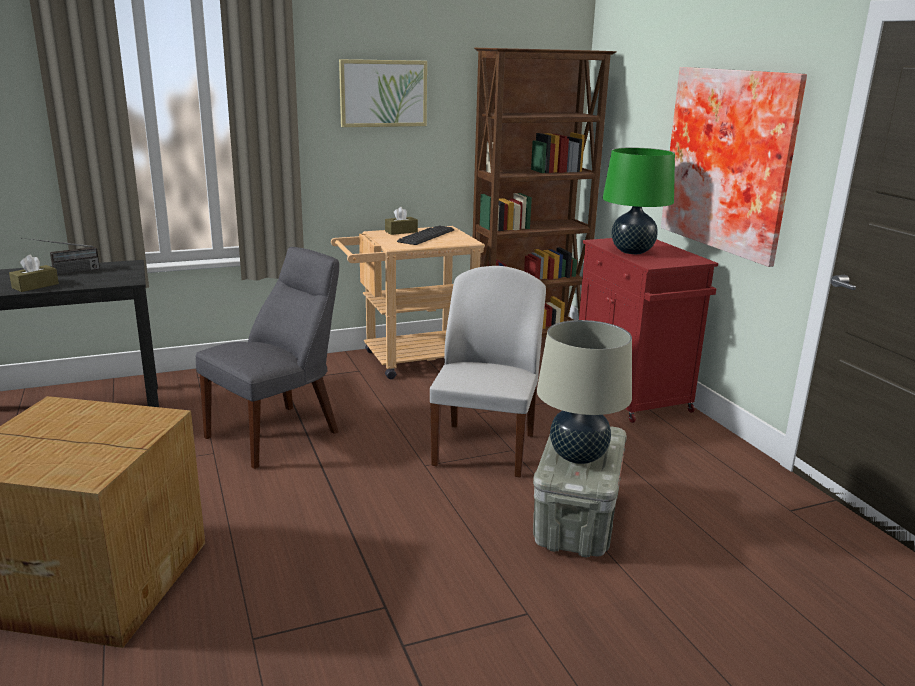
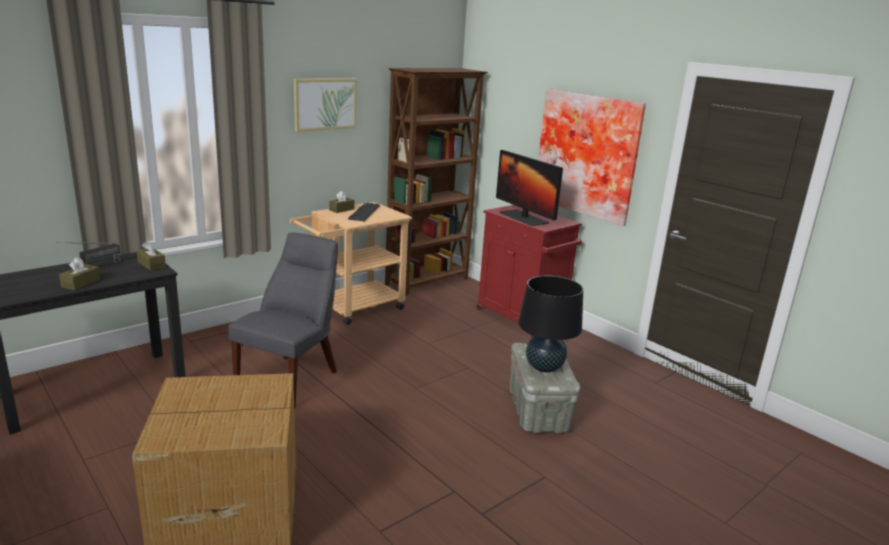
camera: 20 degrees left, 0 degrees up
white chair [430,266,546,477] -> none
beige table lamp [537,320,632,464] -> black table lamp [518,276,583,372]
green table lamp [603,147,675,254] -> monitor [496,150,563,226]
none -> brown tissue box [137,241,166,271]

